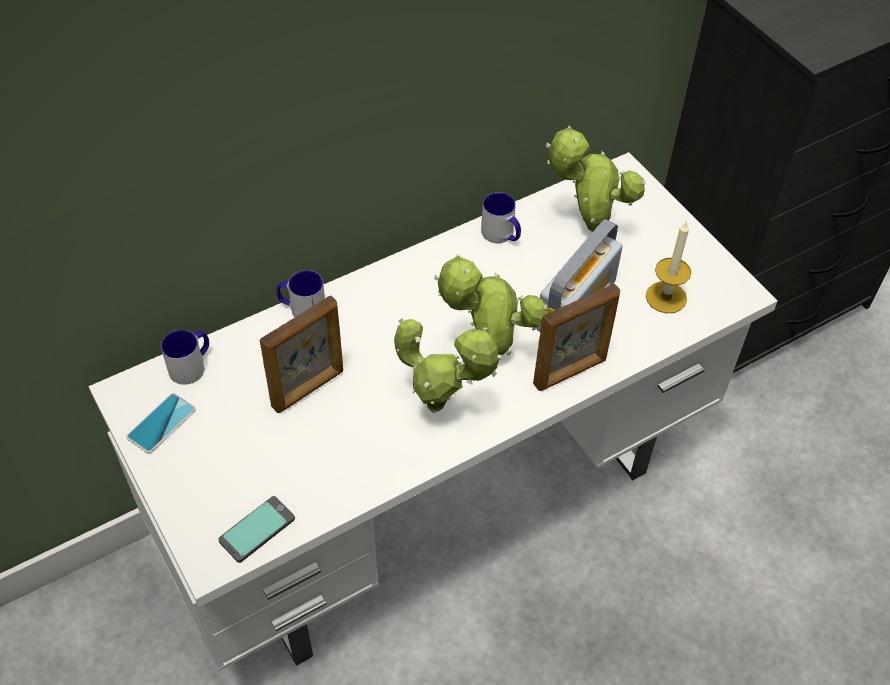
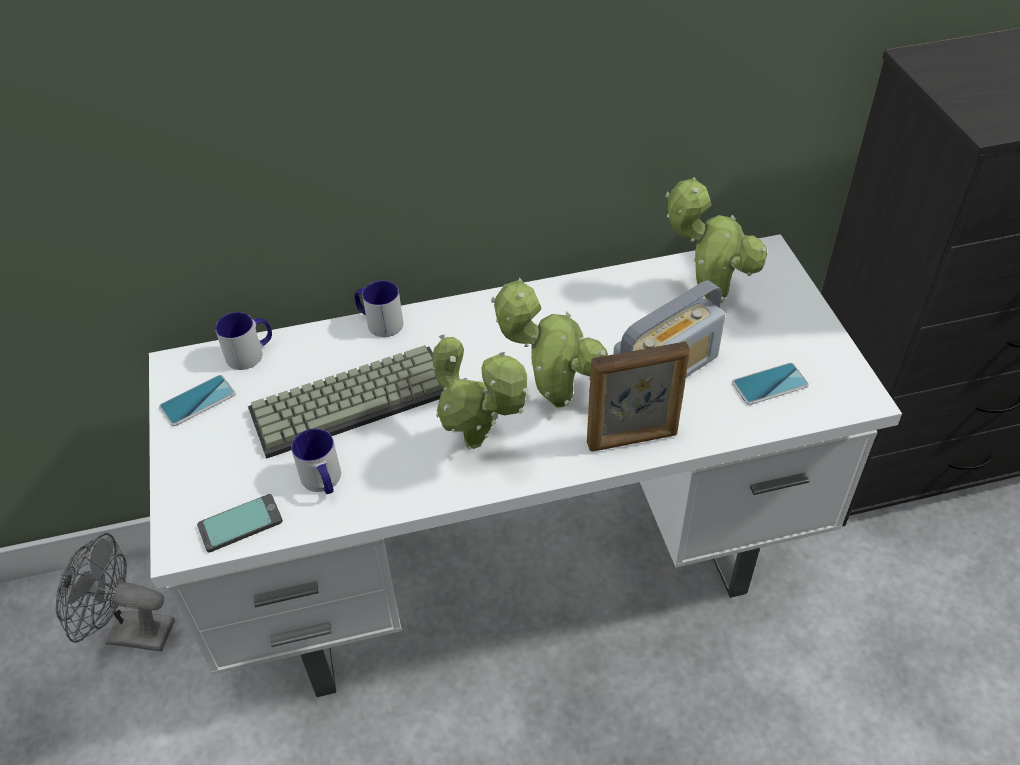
camera: 20 degrees right, 5 degrees down
picture frame [260,296,343,413] -> keyboard [248,345,444,459]
mug [481,192,521,243] -> mug moved to [291,428,341,494]
candle [646,221,691,313] -> phone [732,363,809,405]
none -> grey fan [56,533,175,652]

